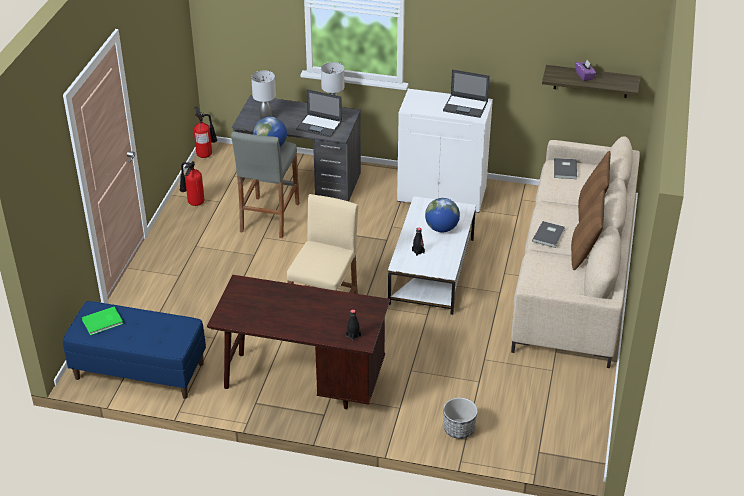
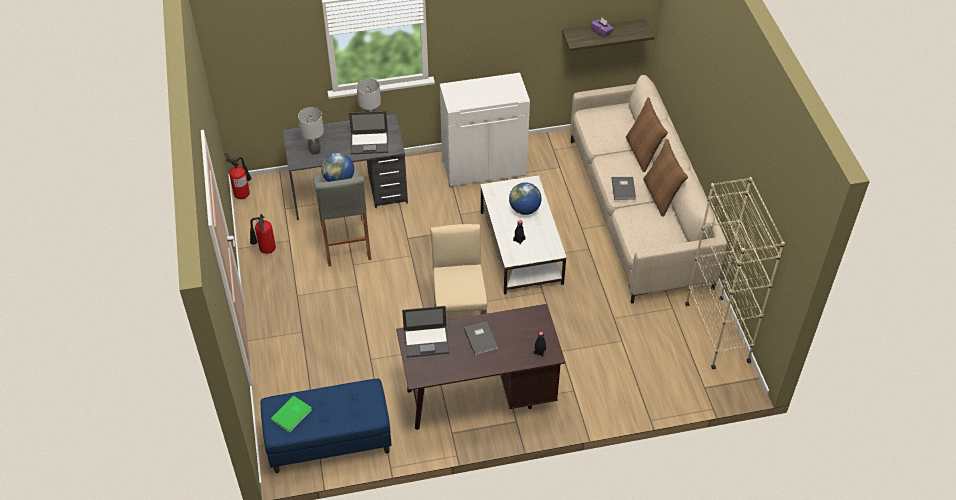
camera: 25 degrees left, 10 degrees up
laptop [443,69,490,118] -> laptop moved to [402,306,450,358]
planter [443,397,478,439] -> none
grey book [554,158,577,179] -> grey book moved to [464,322,498,355]
none -> beige bookcase [685,177,785,369]

